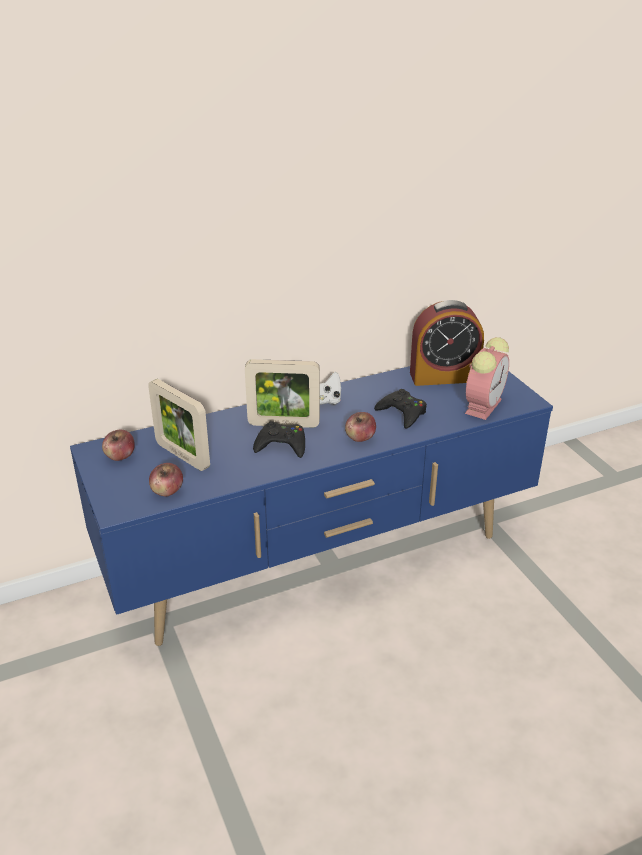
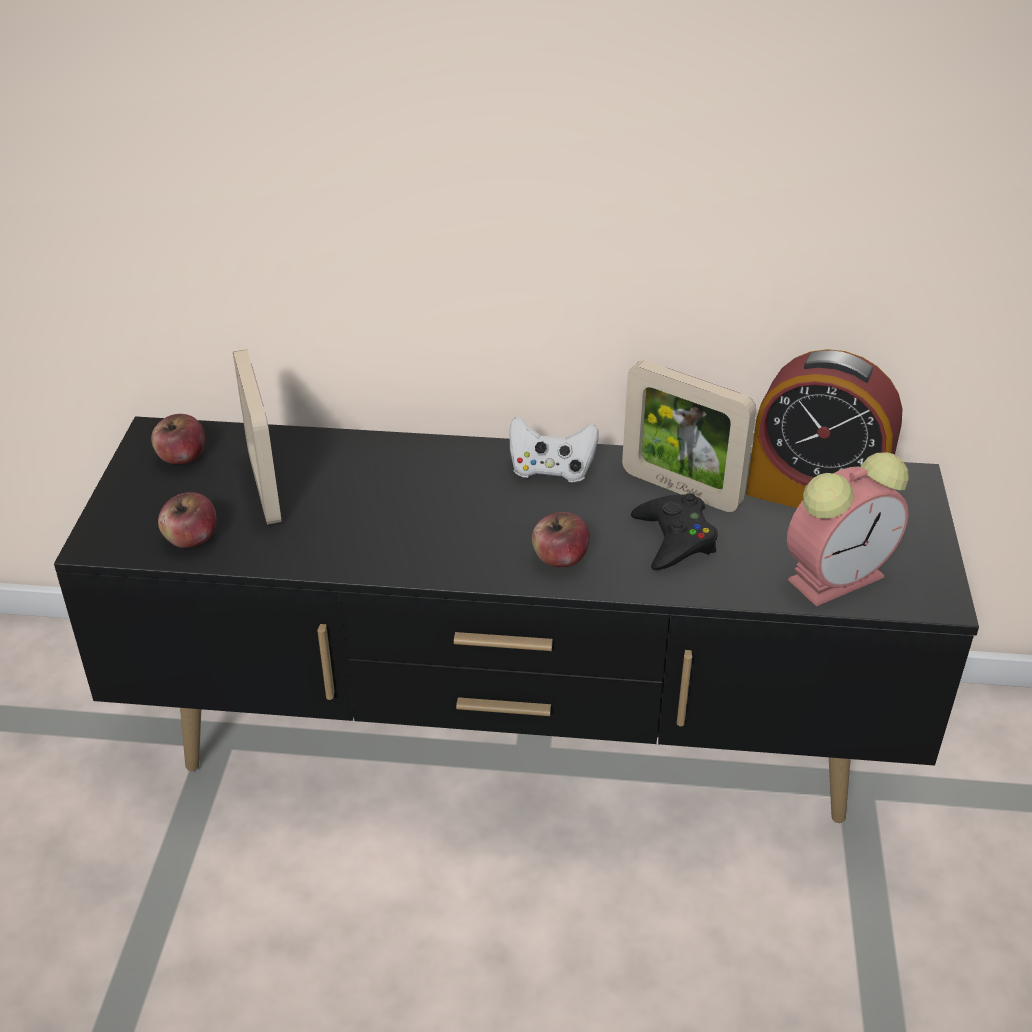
camera: 30 degrees right, 5 degrees up
blue tv stand [70,366,553,646] -> black tv stand [54,416,979,823]
picture frame [245,359,320,428] -> picture frame moved to [622,360,756,512]
black game controller [253,421,305,458] -> none

